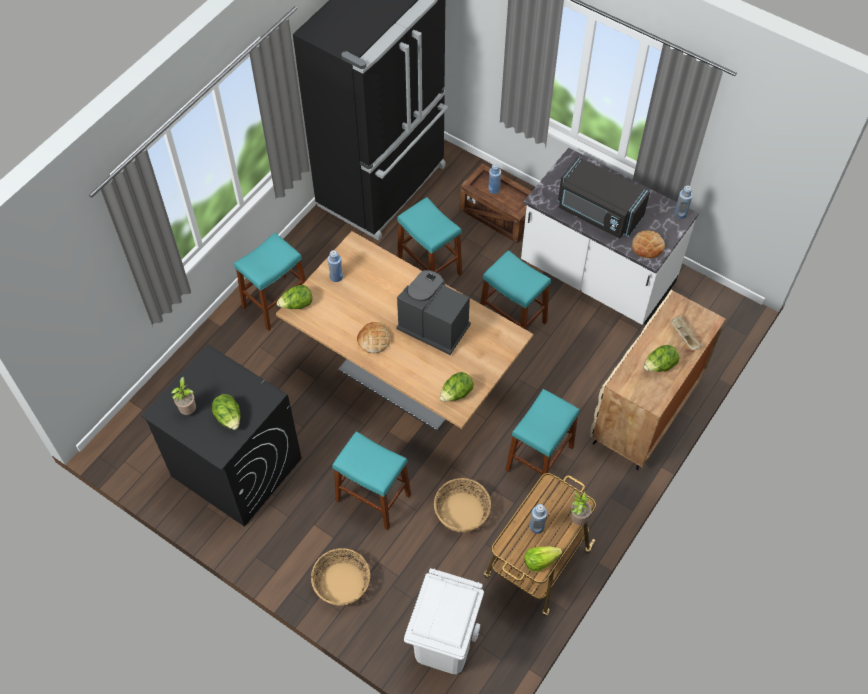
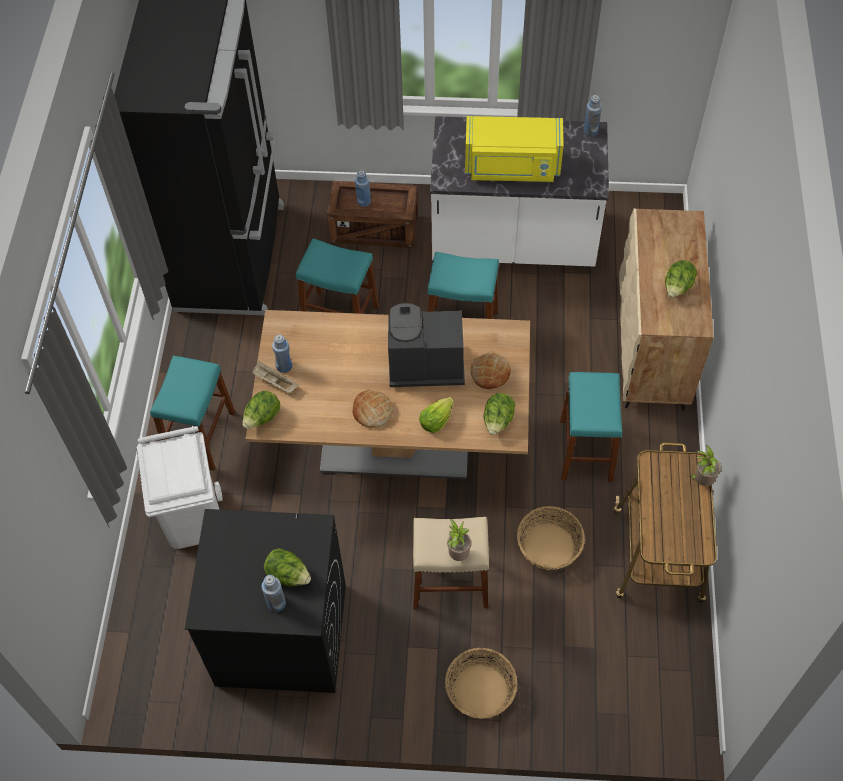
camera: 30 degrees left, 0 degrees up
potted plant [171,377,196,415] -> potted plant moved to [447,519,471,561]
turquoise stool [332,431,411,530] -> beige stool [413,517,489,609]
white trash can [404,568,484,674] -> white trash can moved to [136,426,222,549]
lettuce [524,546,562,572] -> lettuce moved to [419,397,454,433]
blue bottle [530,504,547,534] -> blue bottle moved to [262,575,286,612]
black microwave [558,156,650,238] -> yellow microwave [465,116,564,182]
bread [632,231,665,258] -> bread moved to [471,353,511,389]
beige tray [670,315,701,350] -> beige tray moved to [252,361,298,393]

